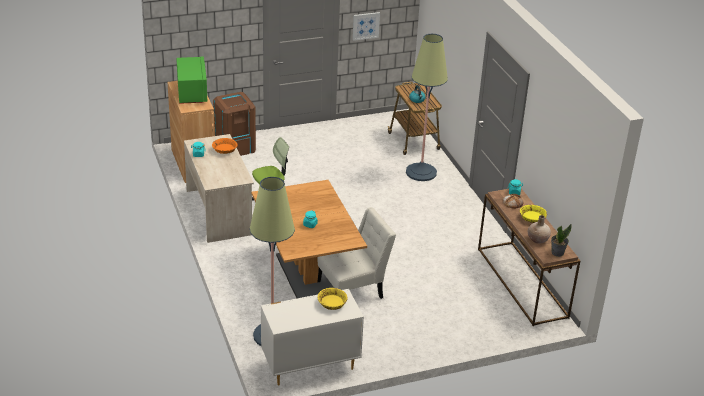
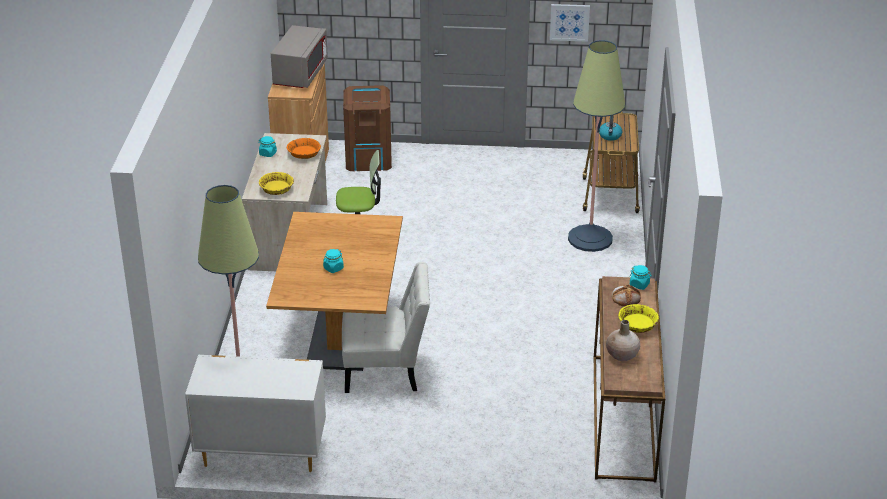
camera: 25 degrees right, 0 degrees up
green microwave [176,57,207,104] -> grey microwave [271,25,328,88]
yellow bowl [317,288,348,310] -> yellow bowl moved to [259,172,294,195]
potted plant [551,224,571,257] -> none

